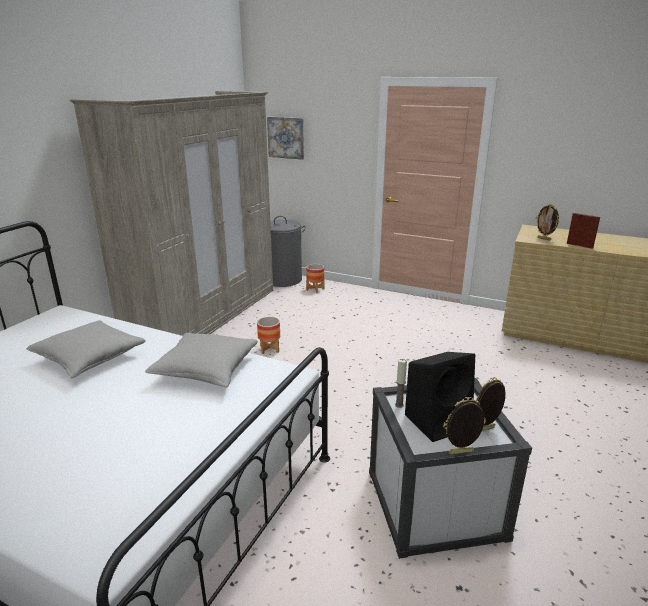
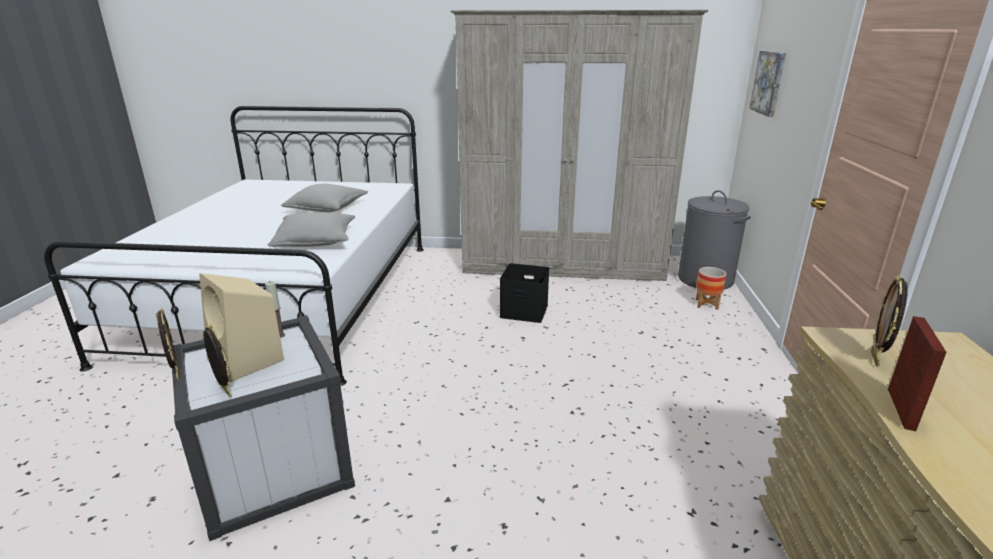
camera: 70 degrees right, 0 degrees up
planter [257,317,280,354] -> black storage box [500,263,549,323]
black speaker [405,352,475,442] -> beige speaker [199,273,284,382]

